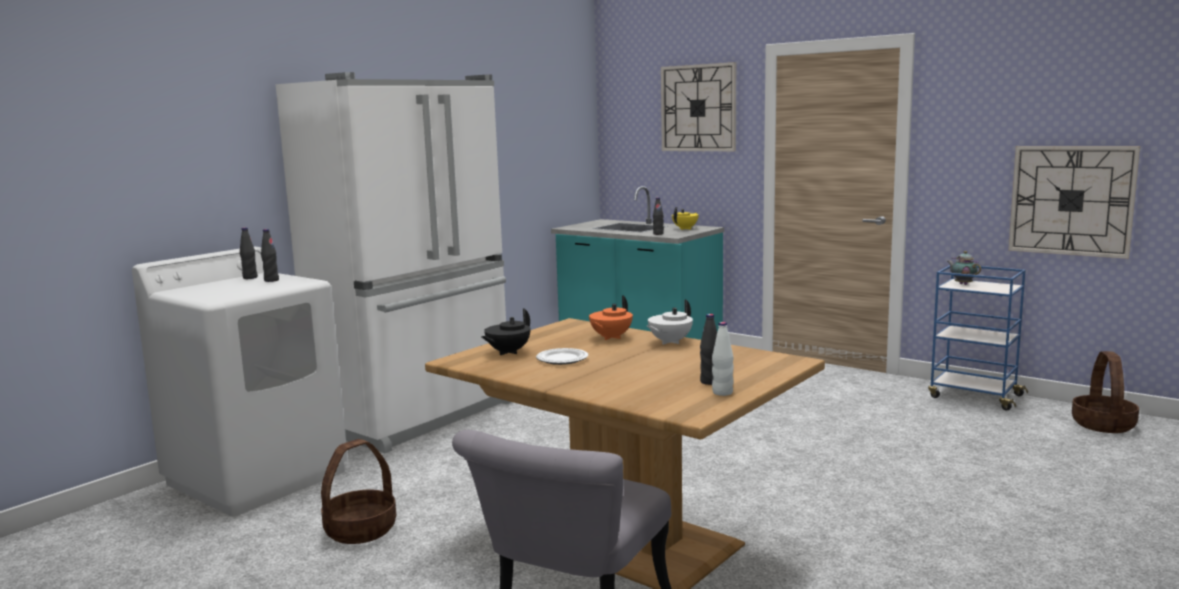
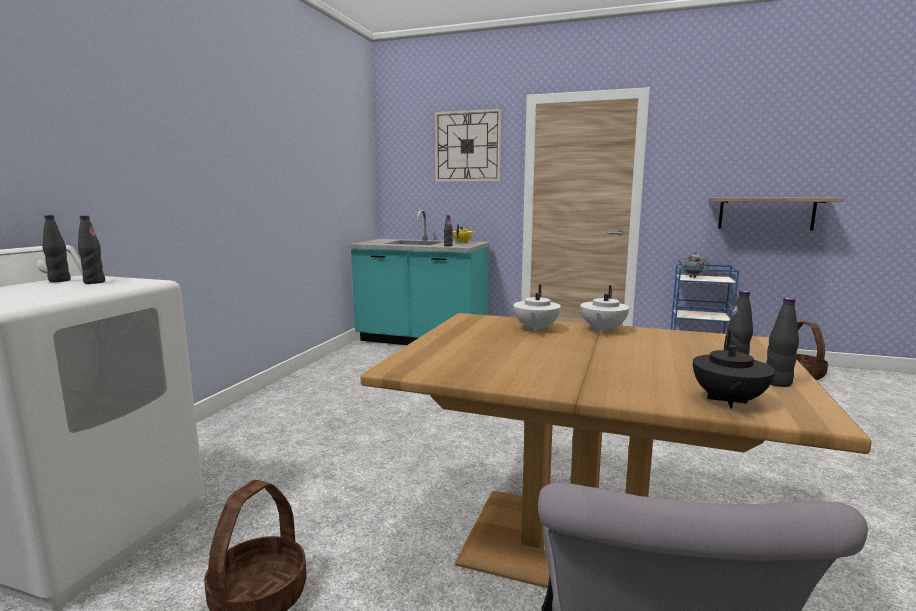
camera: 20 degrees left, 0 degrees up
white fridge [275,72,511,453] -> none
black teapot [481,308,531,355] -> black teapot moved to [693,330,775,409]
plate [536,348,588,365] -> none
orange teapot [589,295,633,340] -> white teapot [513,284,561,332]
white bottle [712,322,734,396] -> black bottle [766,298,799,387]
wall clock [1008,146,1140,259] -> shelf [708,198,844,230]

